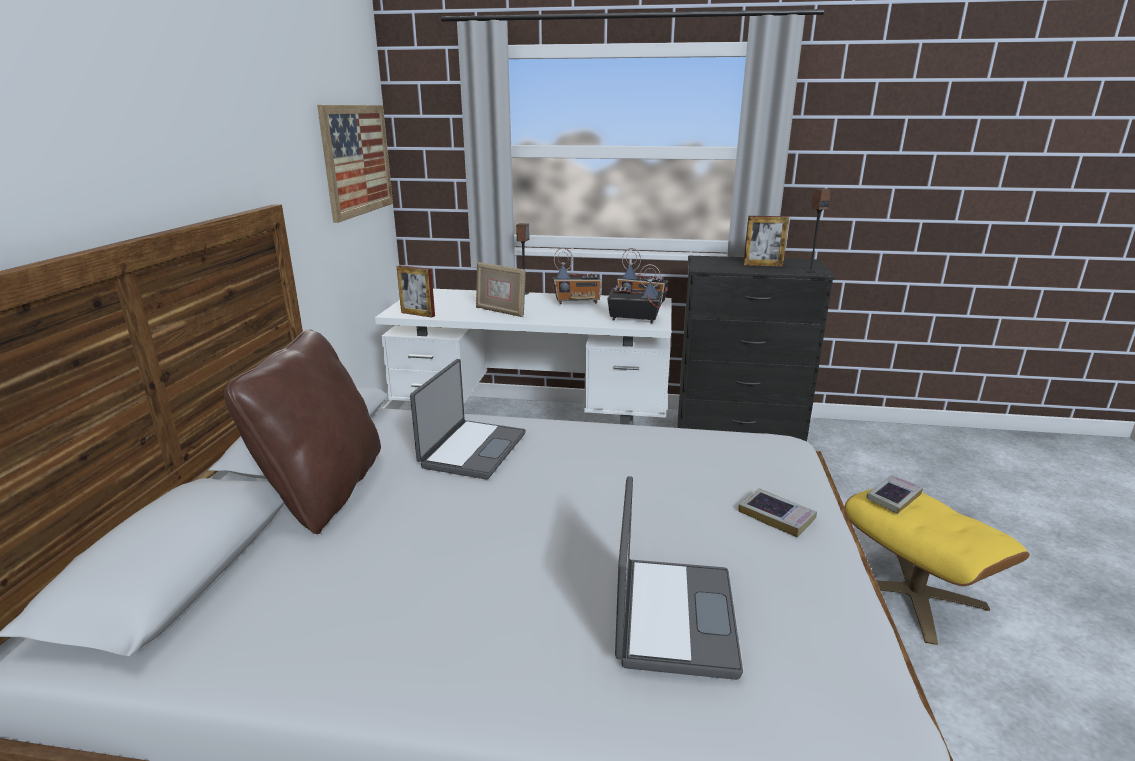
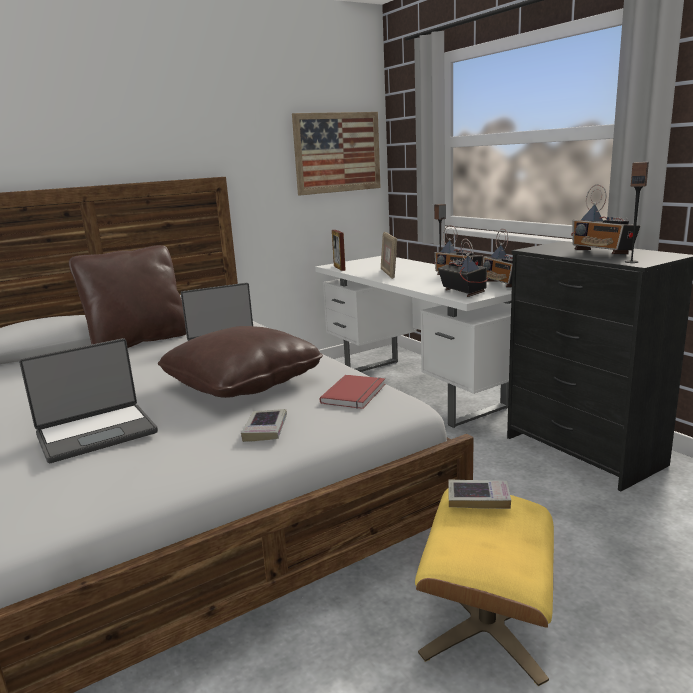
camera: 50 degrees right, 5 degrees down
picture frame [743,216,789,267] -> radio [571,184,640,254]
none -> brown pillow [158,326,323,398]
none -> red book [320,375,385,409]

